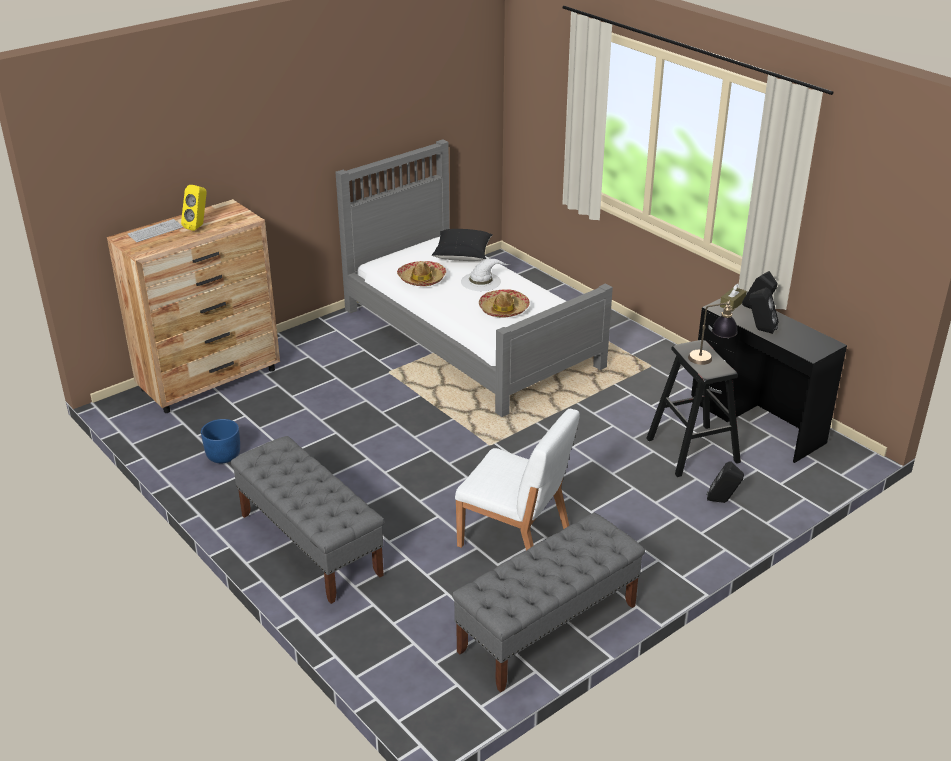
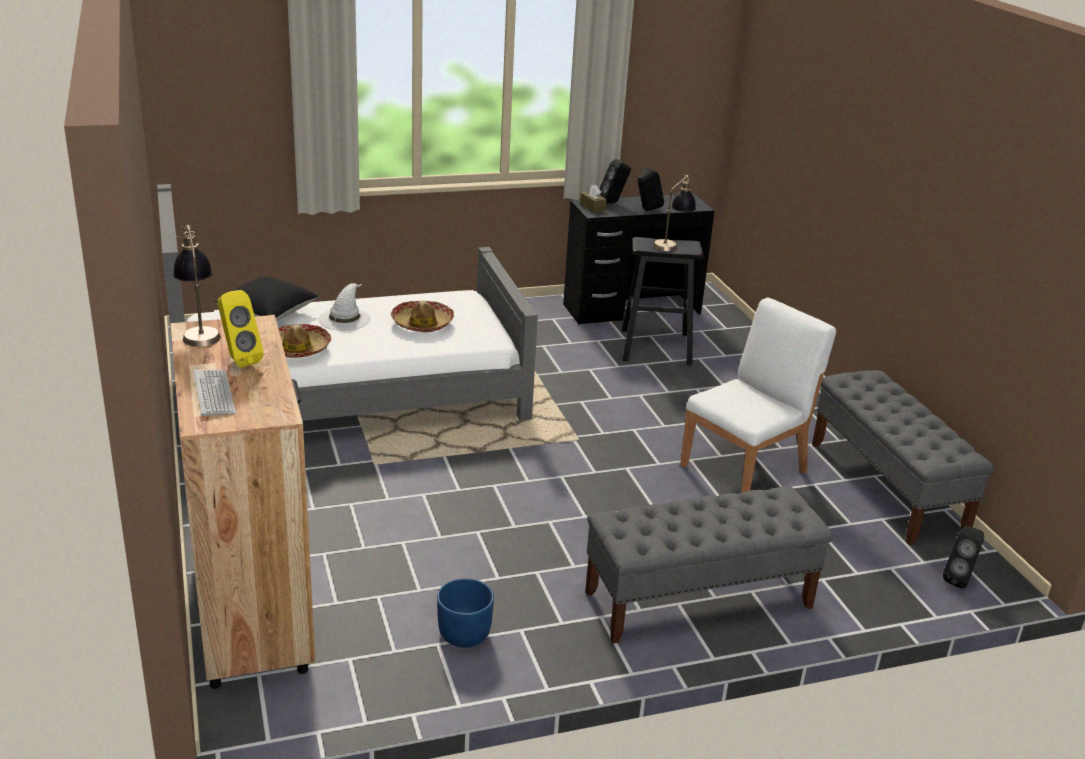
camera: 70 degrees left, 5 degrees down
black speaker [707,461,744,503] -> black speaker moved to [943,526,984,589]
none -> table lamp [173,225,221,347]

